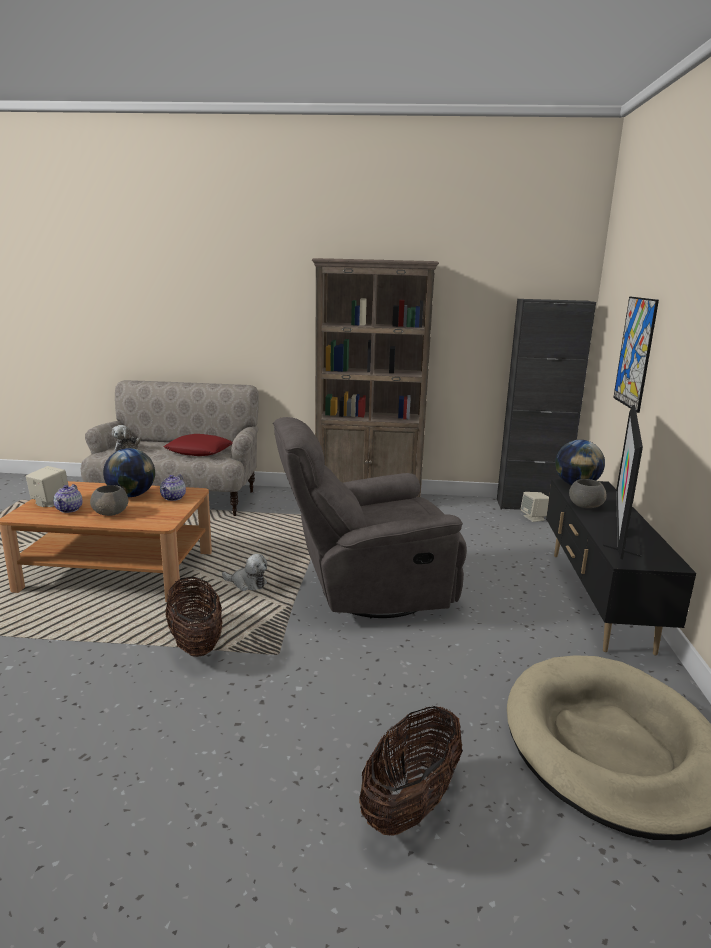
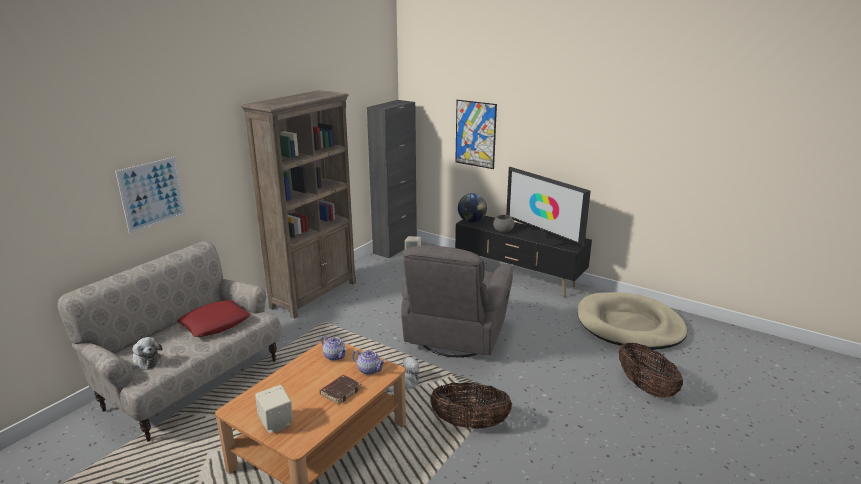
camera: 60 degrees left, 5 degrees up
teapot [53,484,83,513] -> teapot moved to [352,350,386,375]
grey bowl [90,485,128,516] -> brown book [320,375,362,405]
globe [103,448,155,497] -> none
none -> picture [115,157,185,233]

